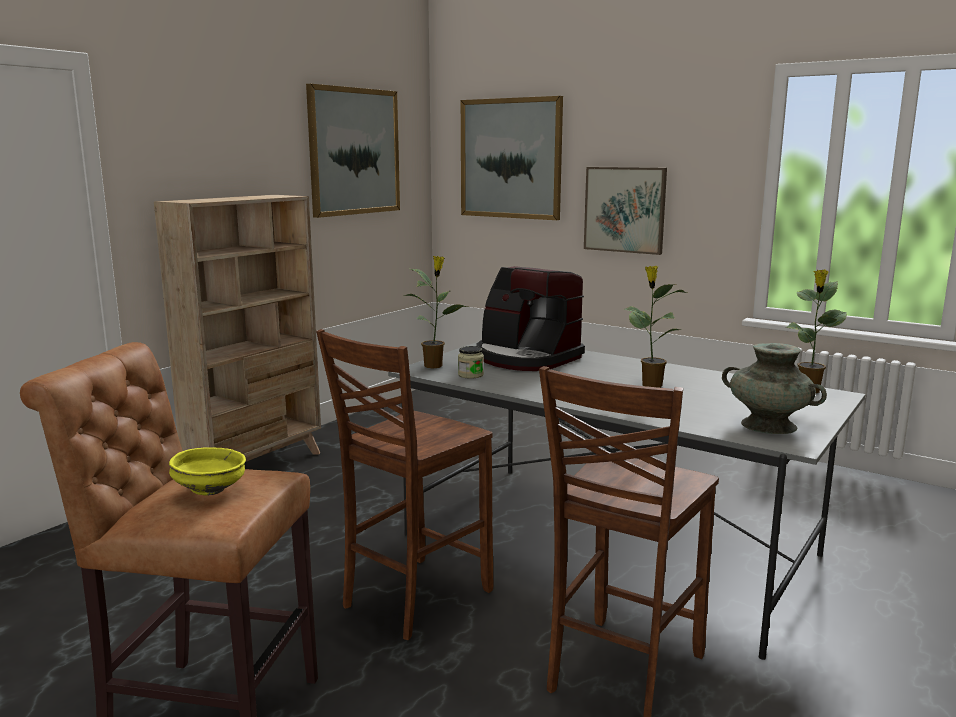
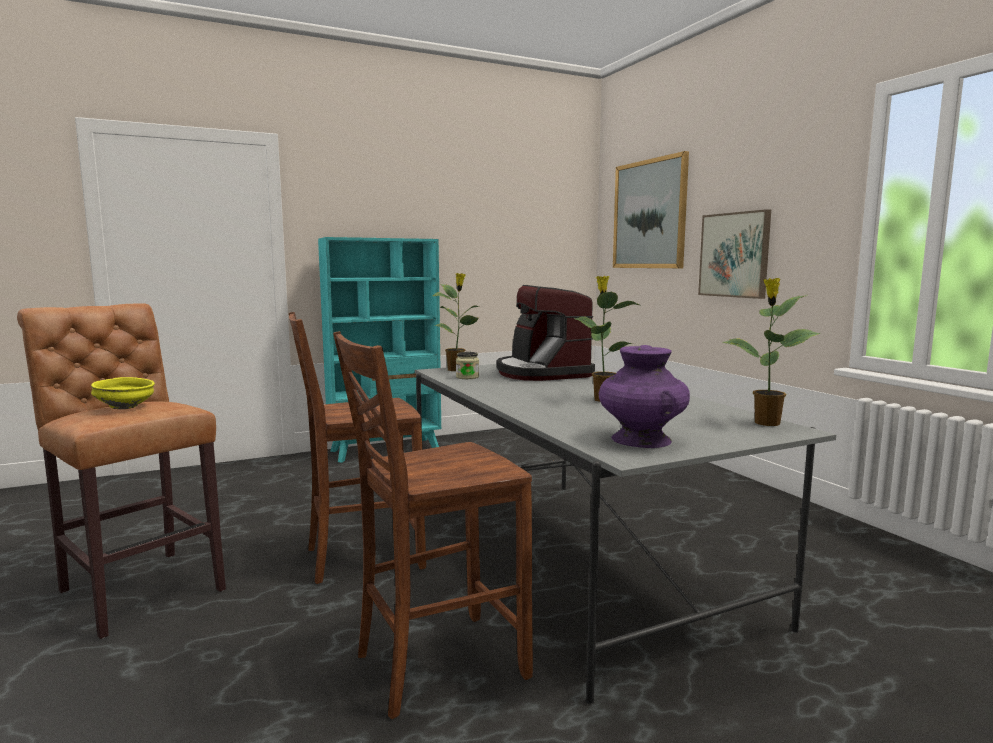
camera: 30 degrees right, 5 degrees down
beige bookcase [154,195,321,461] -> turquoise bookcase [318,237,441,463]
picture [306,84,400,218] -> none
turquoise vase [722,343,827,434] -> purple vase [599,345,690,448]

